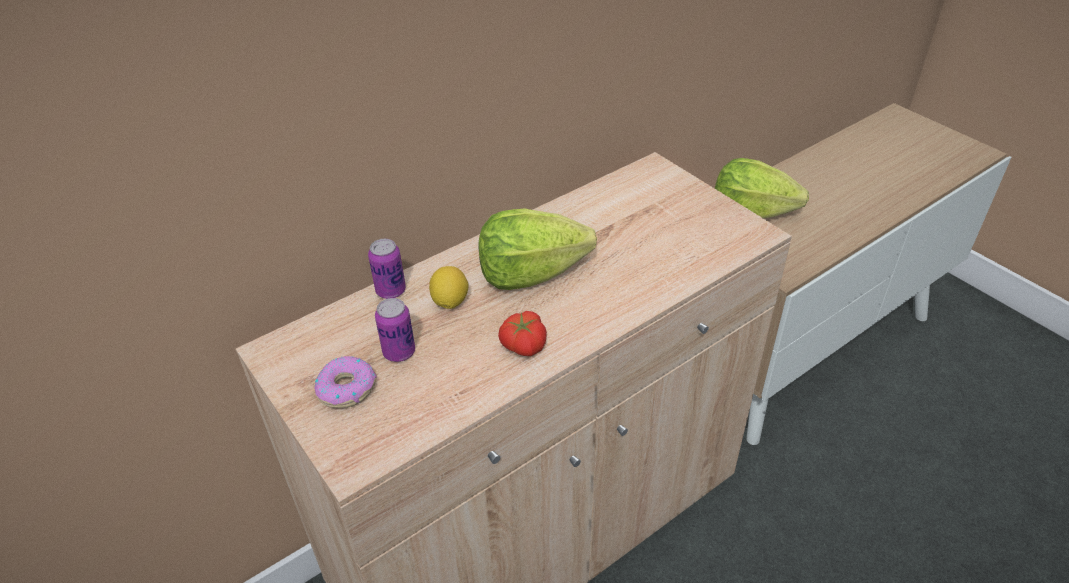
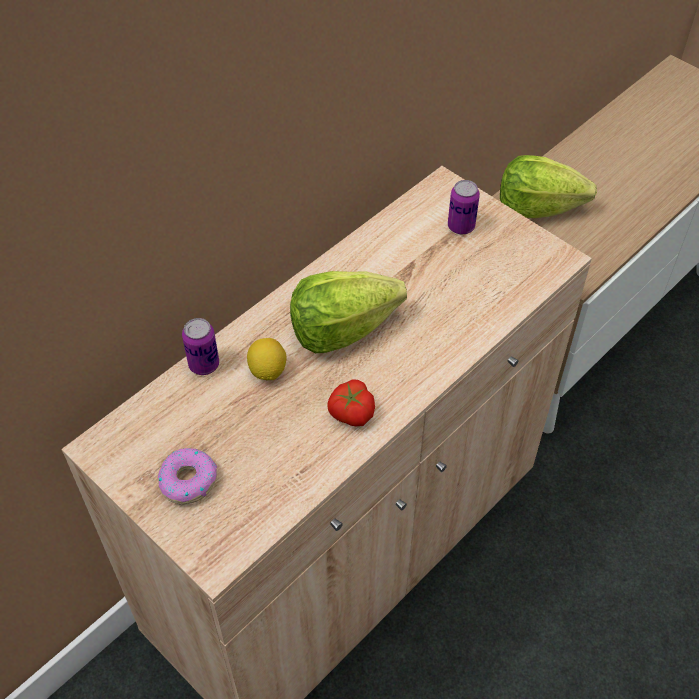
camera: 10 degrees left, 10 degrees up
can [375,298,415,362] -> can moved to [448,180,480,234]

